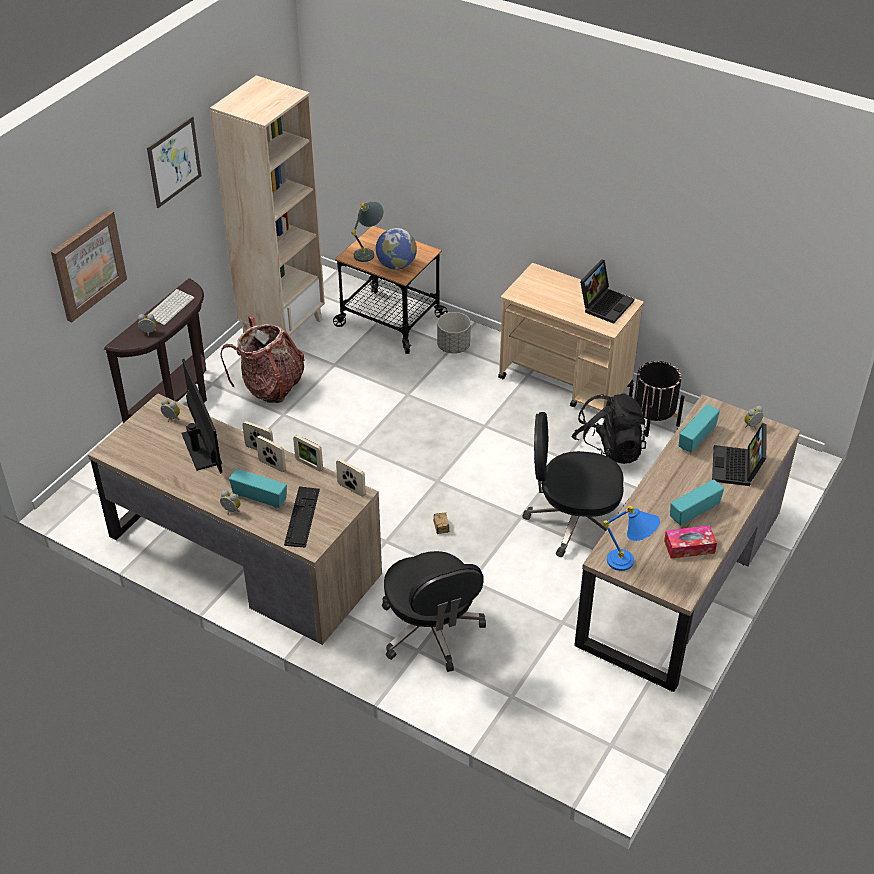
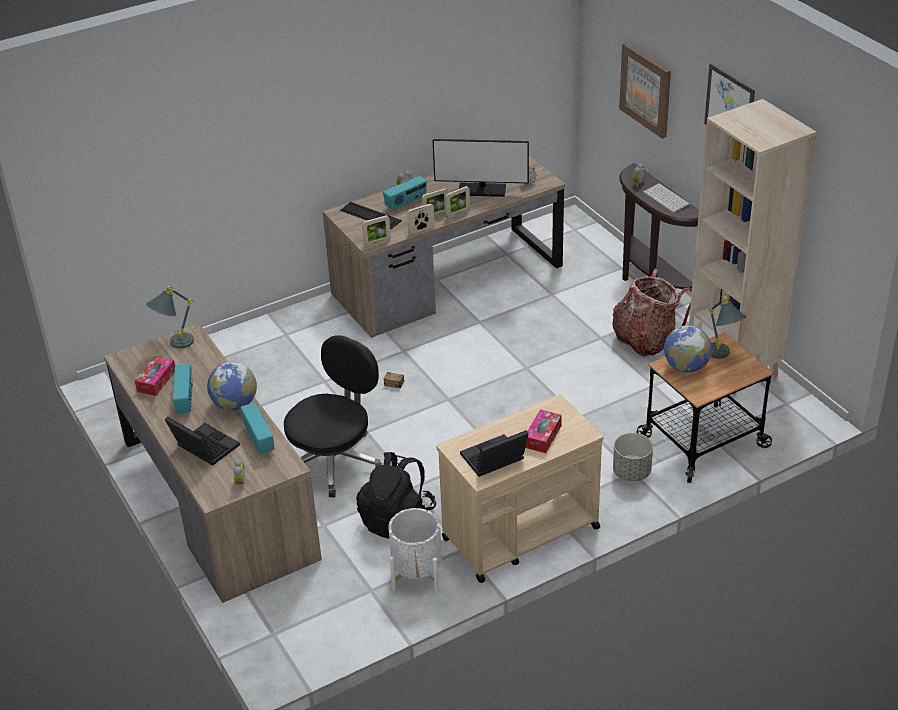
camera: 120 degrees right, 5 degrees down
black office chair [382,551,486,672] -> none
laptop [580,259,634,324] -> laptop turned 90 degrees clockwise [460,430,529,477]
blue table lamp [603,506,660,571] -> grey table lamp [146,286,194,349]
black planter [629,361,685,437] -> white planter [388,508,442,593]
none -> globe [207,361,257,411]
none -> tissue box [525,409,562,453]

